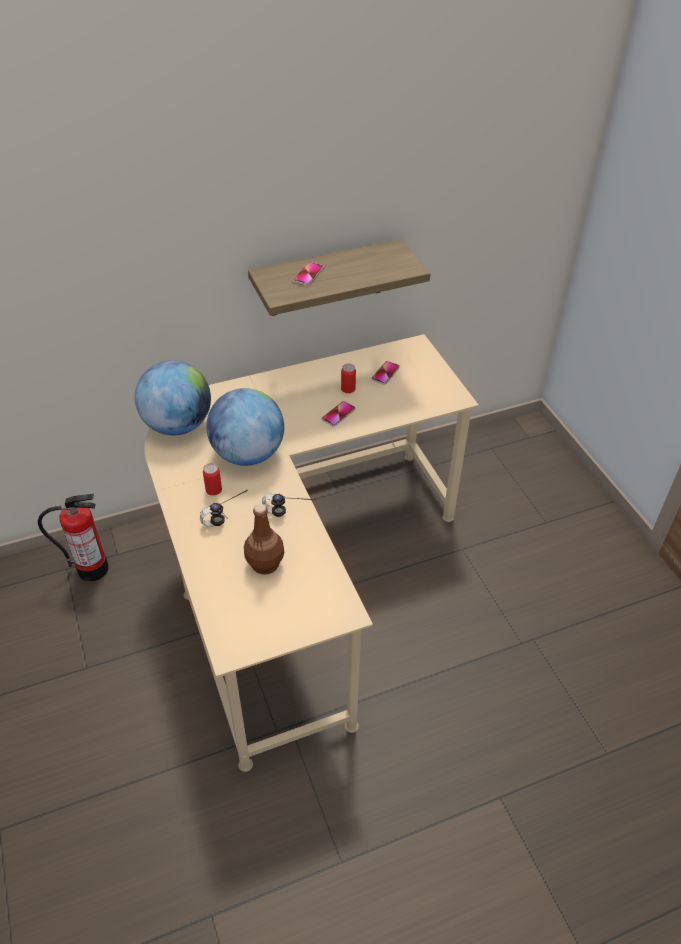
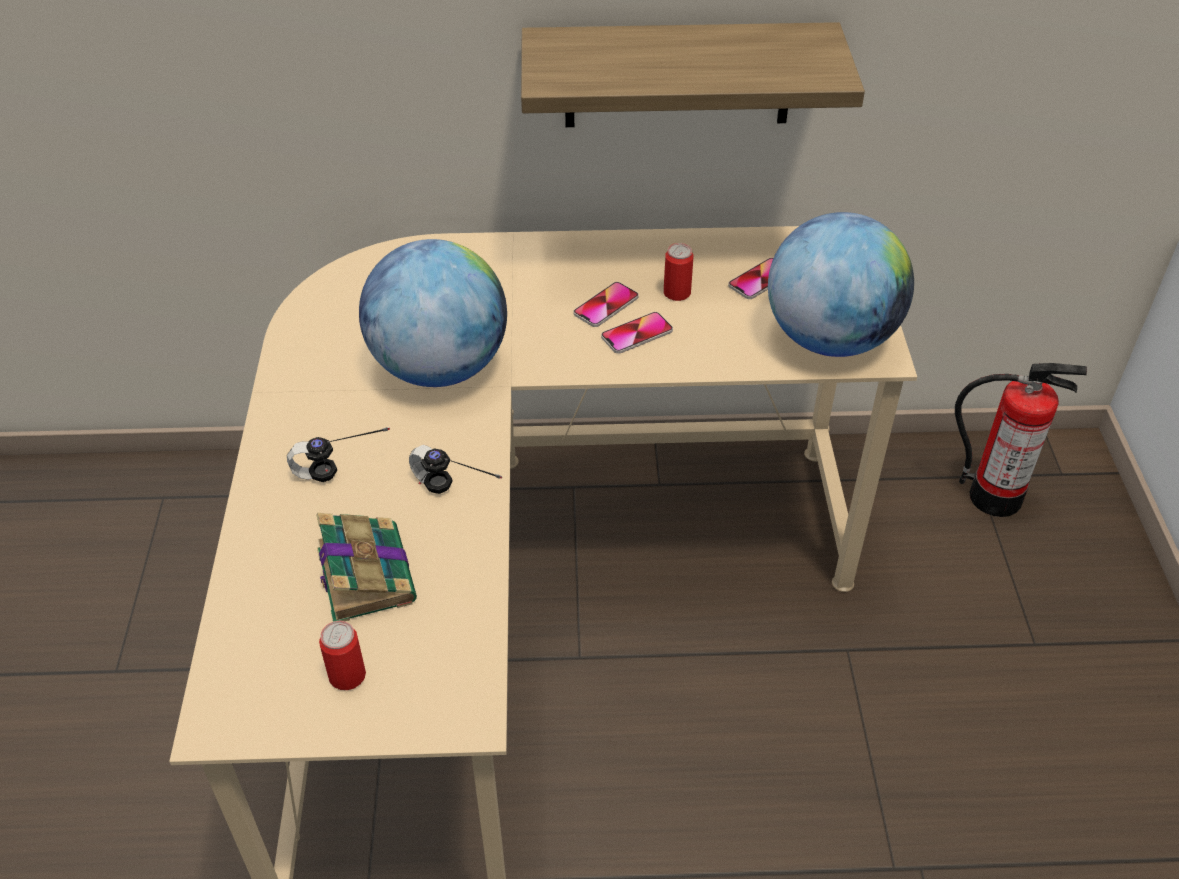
camera: 20 degrees right, 0 degrees up
fire extinguisher [38,494,109,581] -> fire extinguisher moved to [955,363,1087,517]
globe [135,360,211,435] -> globe moved to [768,212,914,357]
can [203,463,222,496] -> can moved to [319,621,366,690]
brown bottle [244,504,284,575] -> book [316,513,417,622]
phone [293,262,324,285] -> phone moved to [574,282,639,327]

